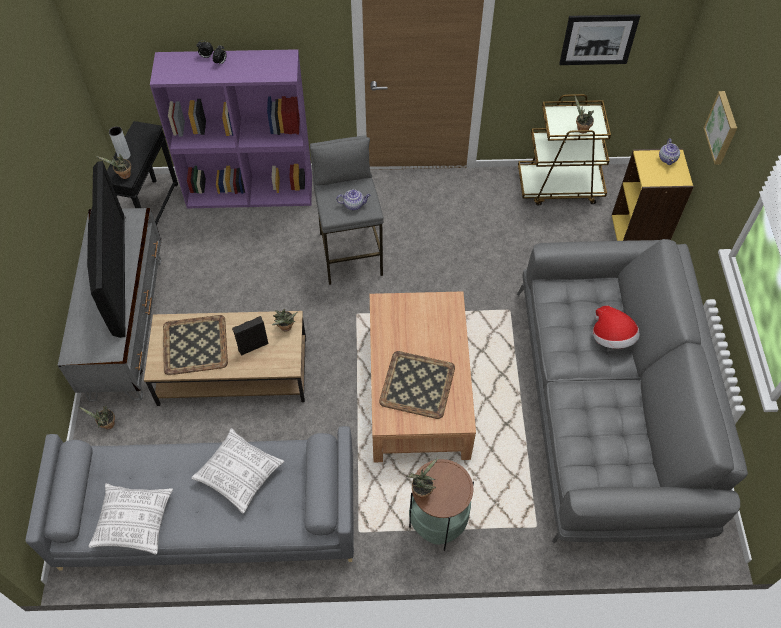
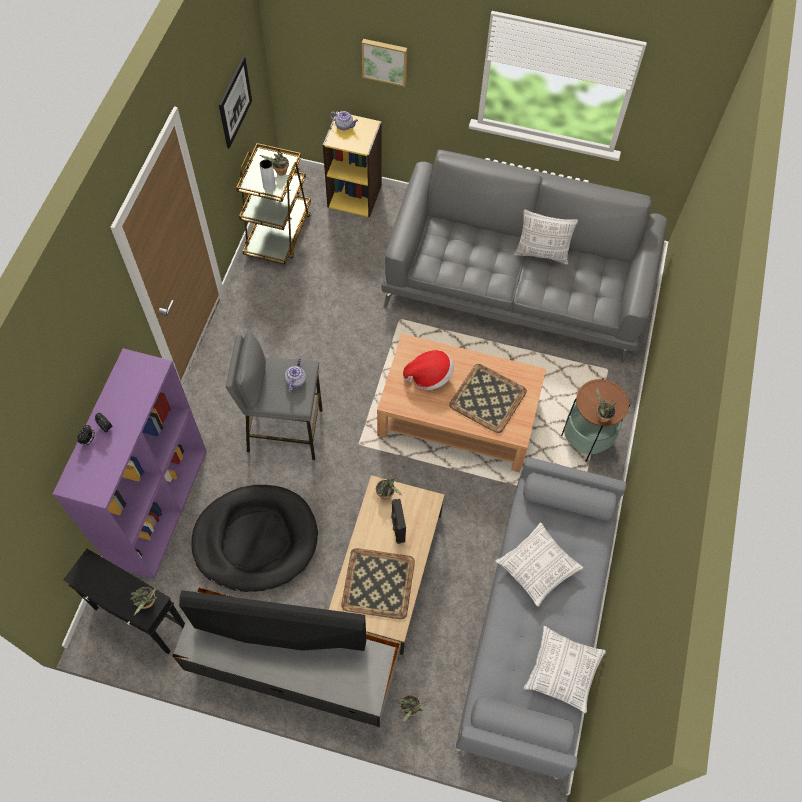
camera: 75 degrees left, 5 degrees up
grey vase [109,126,131,159] -> grey vase moved to [260,159,276,192]
hat [593,306,640,349] -> hat moved to [403,350,454,390]
none -> black dog bed [191,485,318,592]
none -> pillow [514,210,578,265]

